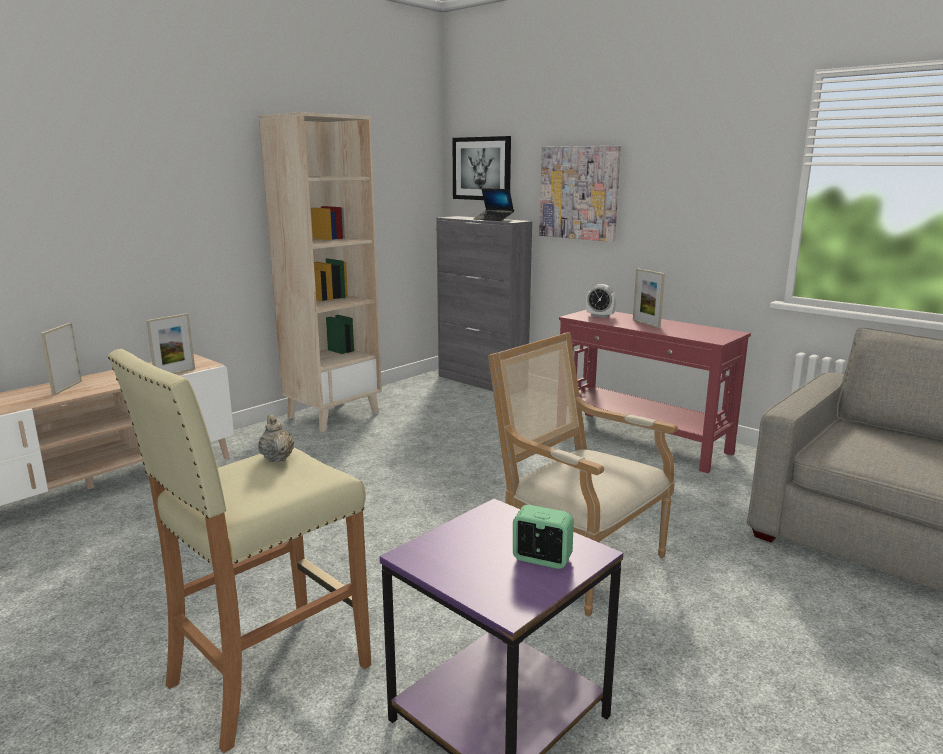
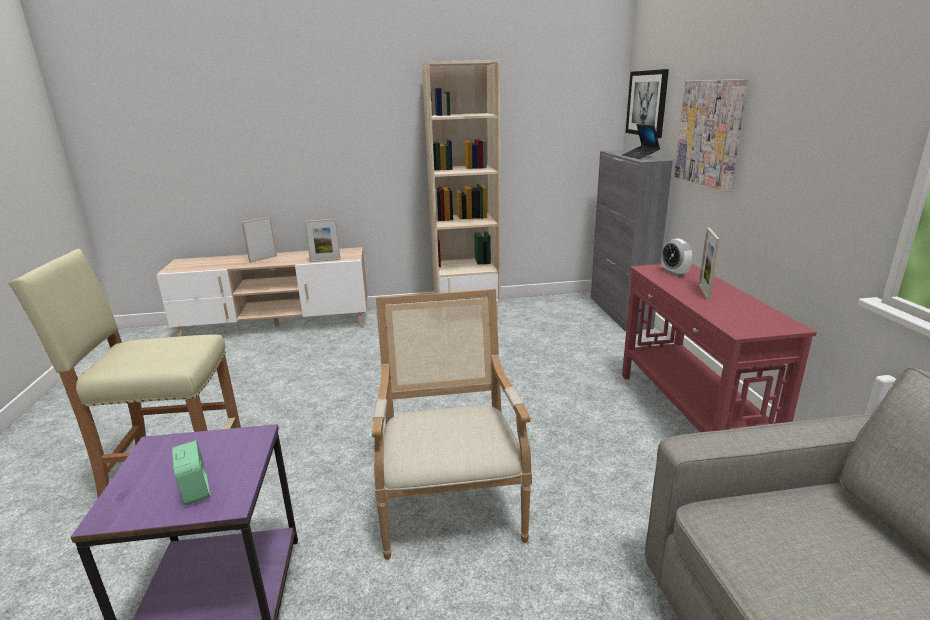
camera: 40 degrees right, 5 degrees up
beige teapot [258,414,294,462] -> none

